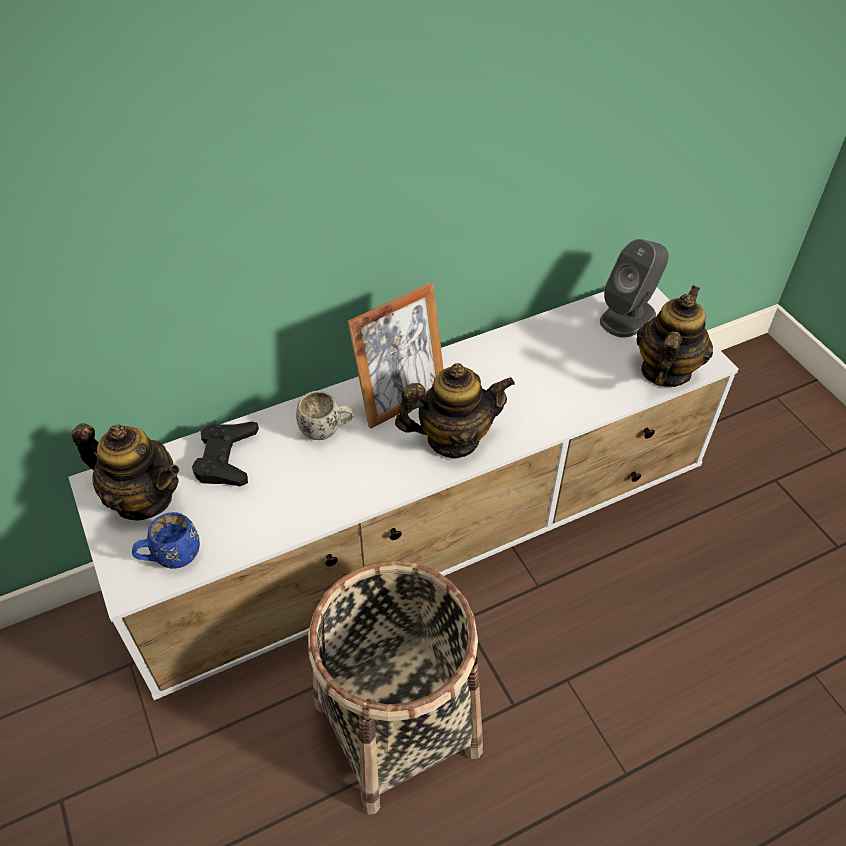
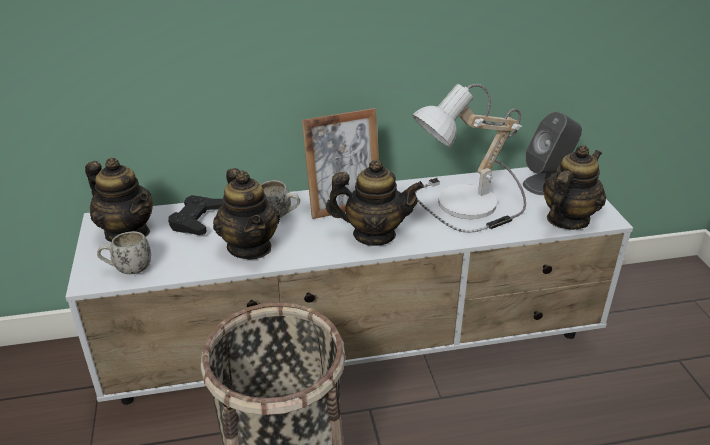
camera: 15 degrees right, 15 degrees down
blue mug [132,512,200,569] -> white mug [97,231,151,274]
none -> teapot [213,168,280,260]
none -> table lamp [412,84,526,233]

